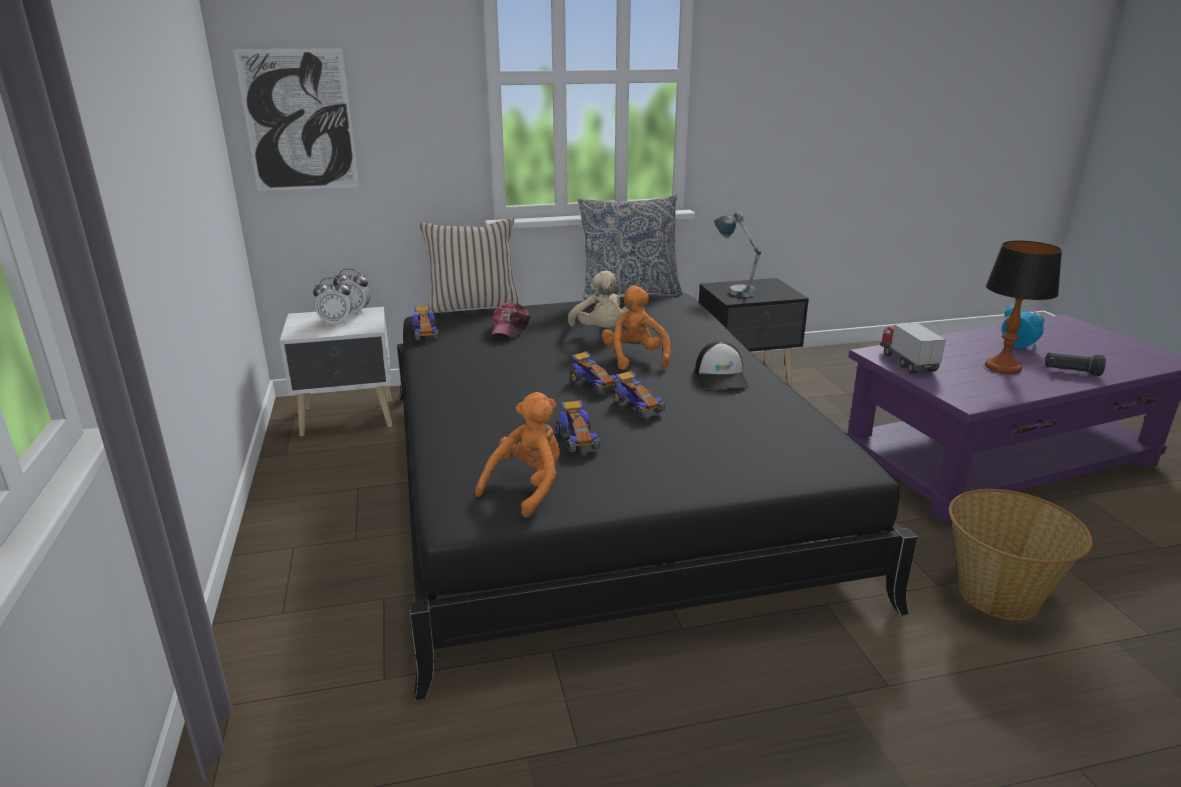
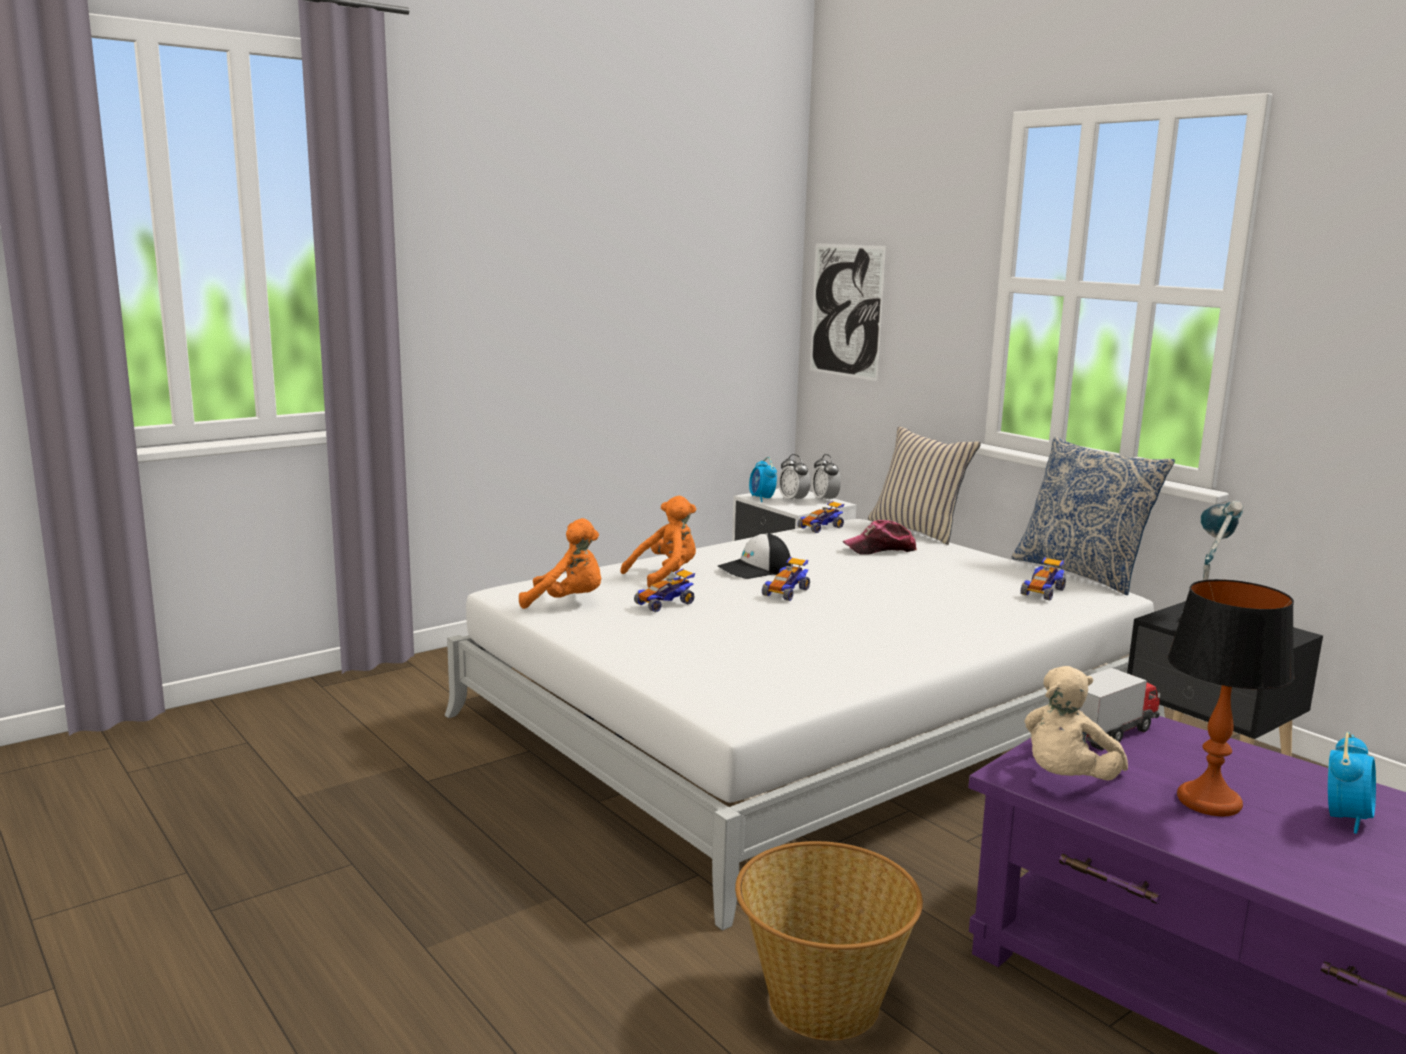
camera: 65 degrees right, 10 degrees down
black bed [397,293,918,701] -> white bed [445,519,1165,930]
beige plush toy [568,271,629,328] -> beige plush toy moved to [1024,666,1128,781]
orange plush toy [602,286,671,370] -> orange plush toy moved to [620,496,696,587]
toy car [613,370,665,417] -> toy car moved to [1021,557,1066,600]
cap [695,342,748,389] -> cap moved to [718,533,791,579]
black flashlight [1045,352,1106,376] -> none
none -> alarm clock [749,457,777,502]

